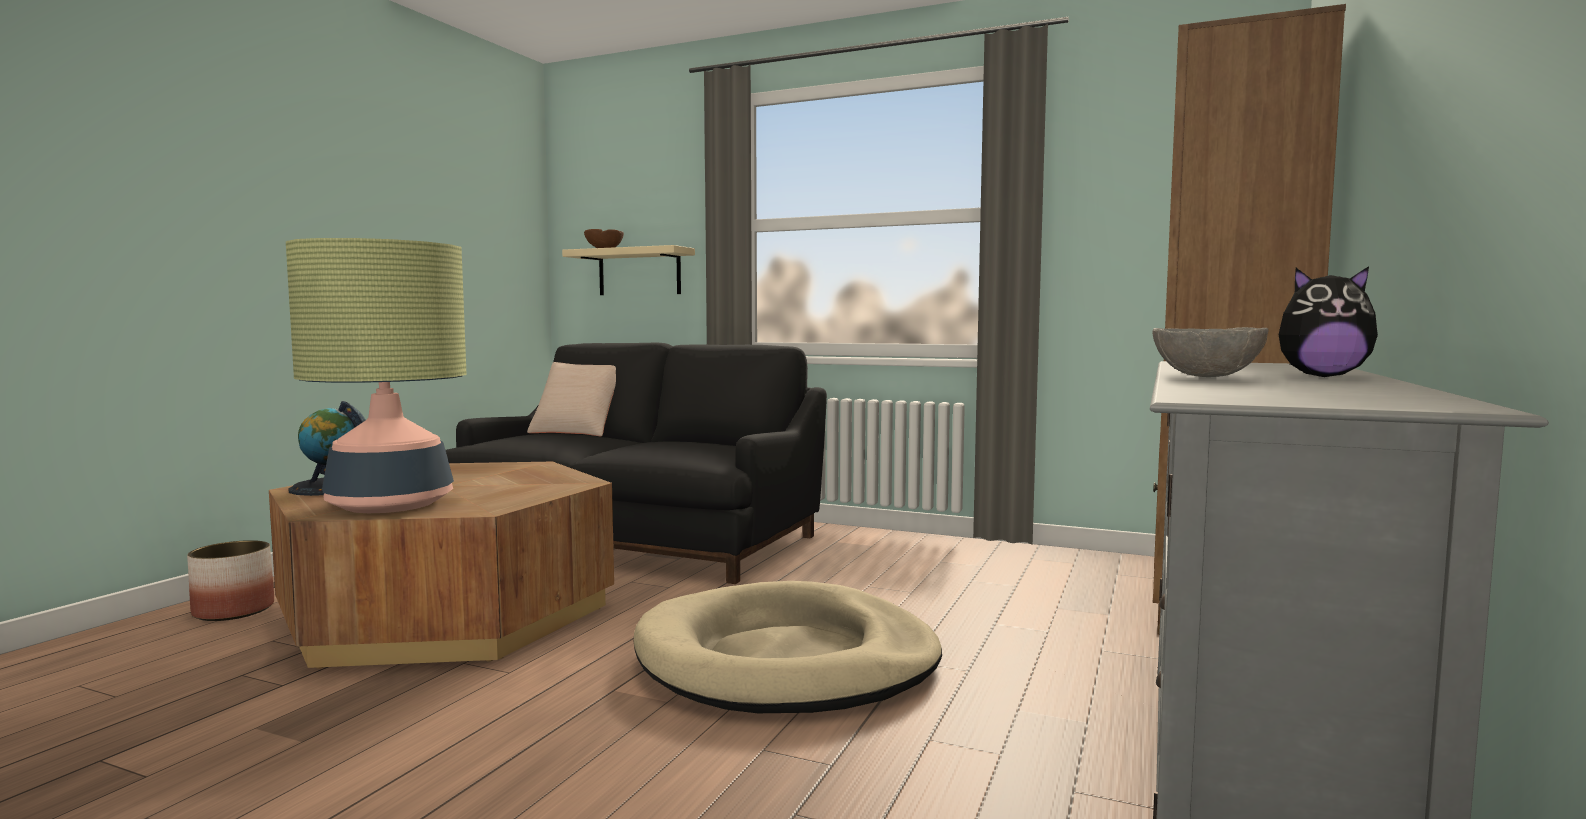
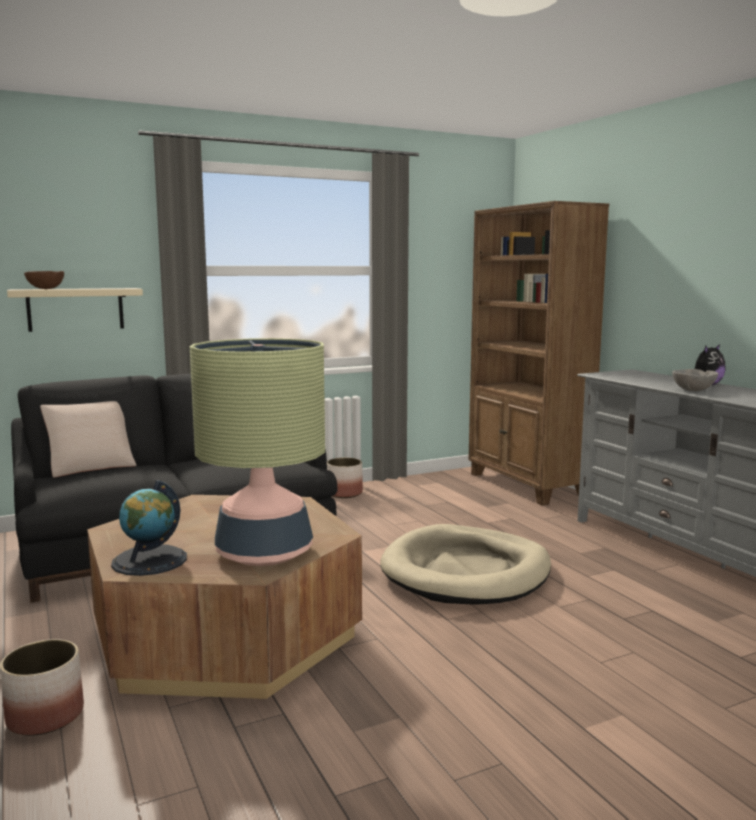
camera: 50 degrees left, 5 degrees up
none -> planter [327,458,363,498]

